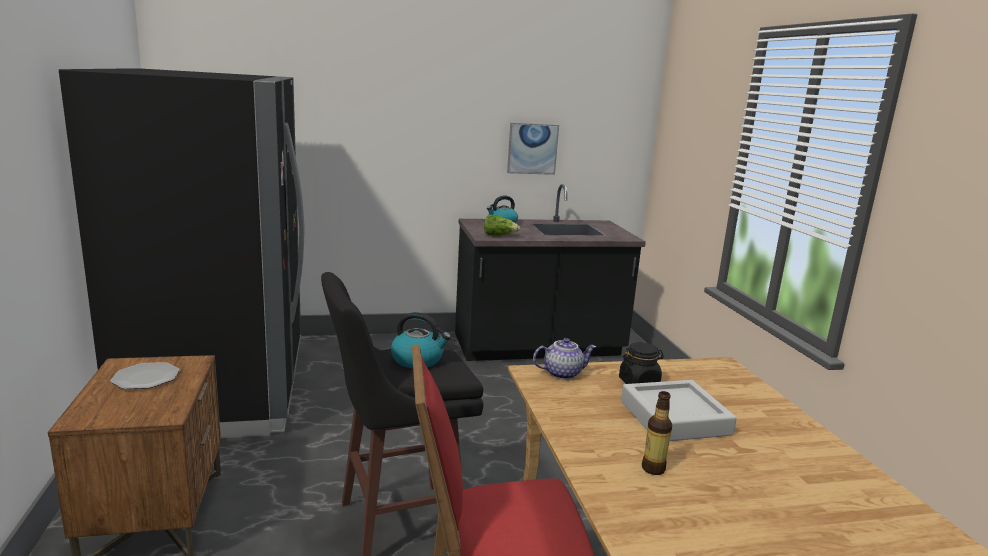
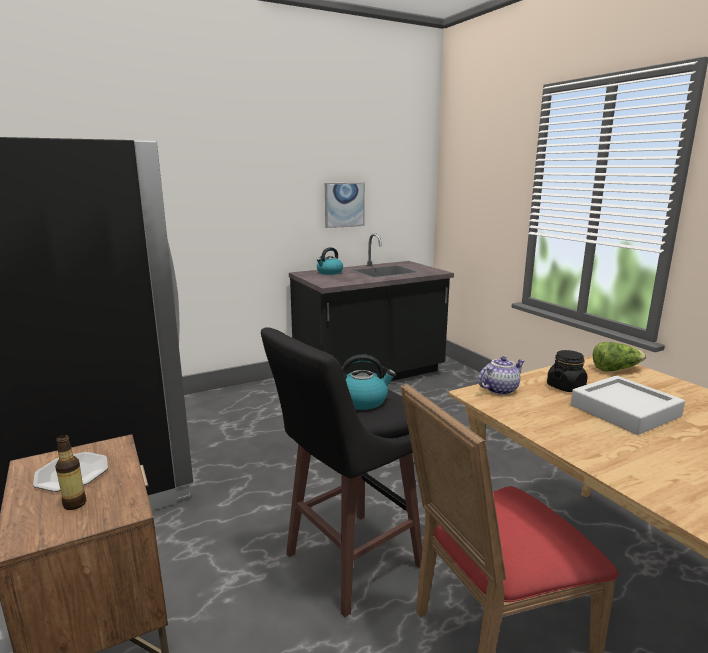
camera: 15 degrees left, 0 degrees up
lettuce [484,215,520,236] -> lettuce moved to [593,342,646,372]
bottle [642,391,672,475] -> bottle moved to [55,435,86,510]

